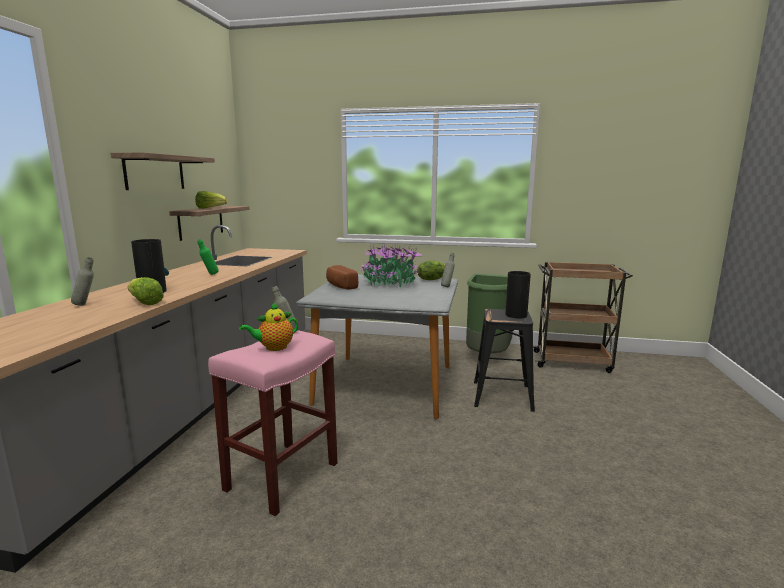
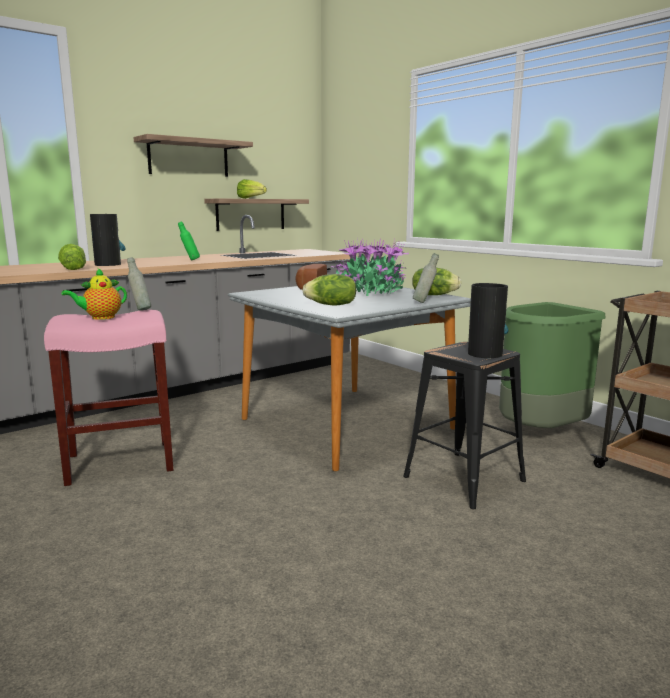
camera: 40 degrees right, 0 degrees up
grey bottle [71,257,94,306] -> none
teapot [239,302,298,351] -> teapot turned 45 degrees counterclockwise [62,268,127,320]
none -> lettuce [302,274,356,306]

